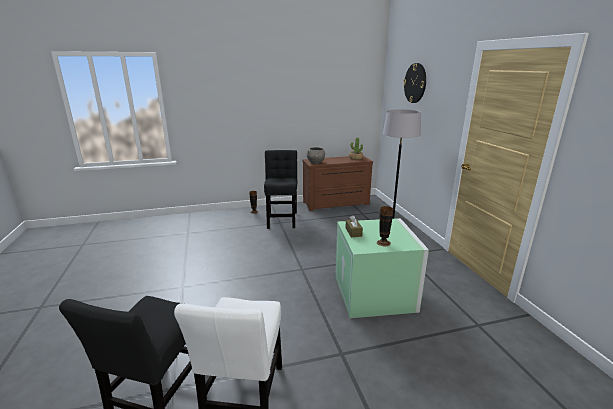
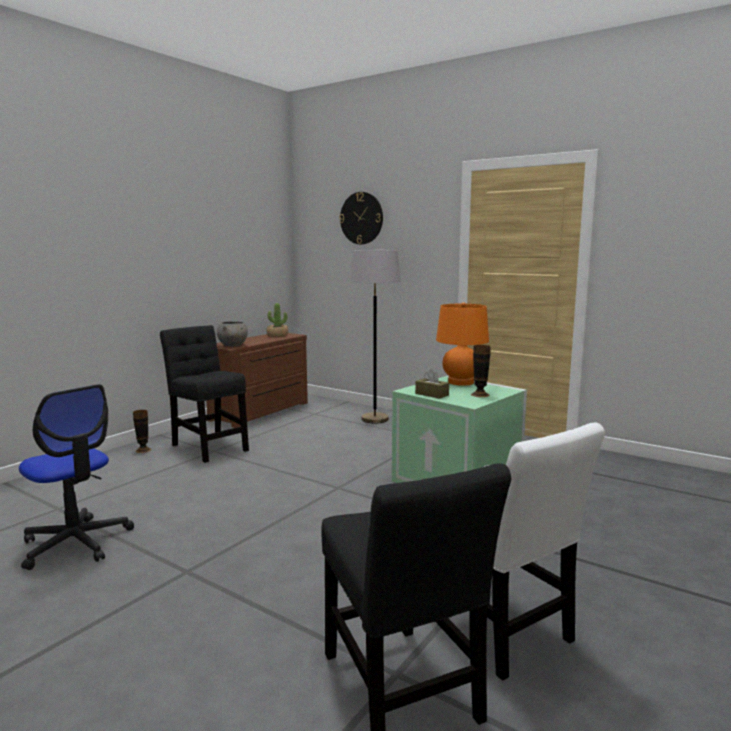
camera: 40 degrees left, 10 degrees down
none -> office chair [19,384,134,570]
none -> orange table lamp [436,302,489,386]

